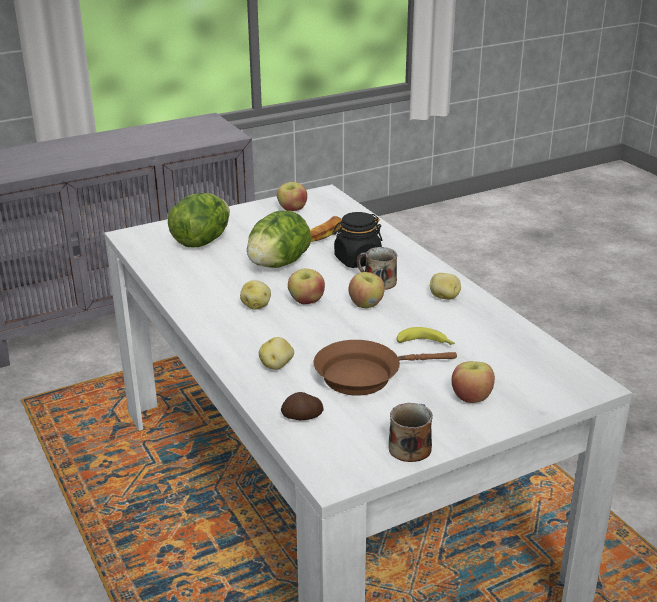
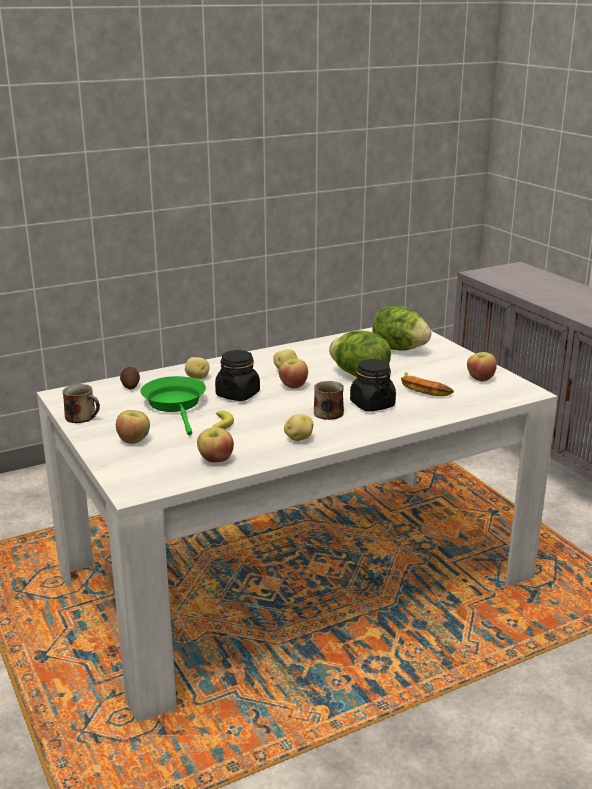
camera: 90 degrees right, 5 degrees down
brown frying pan [313,340,457,396] -> green frying pan [141,376,206,436]
apple [349,272,385,308] -> apple moved to [197,427,234,463]
none -> black jar [215,350,260,401]

